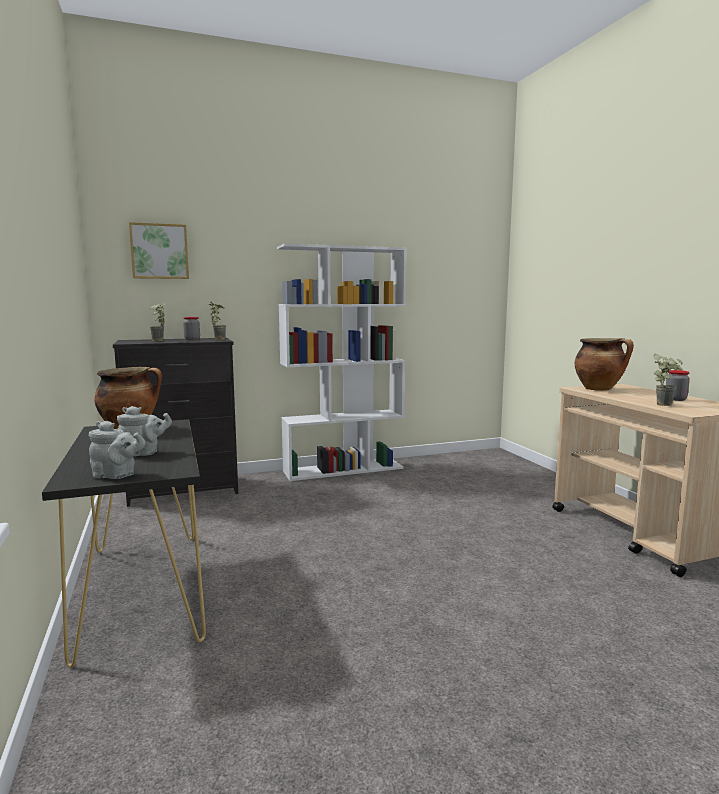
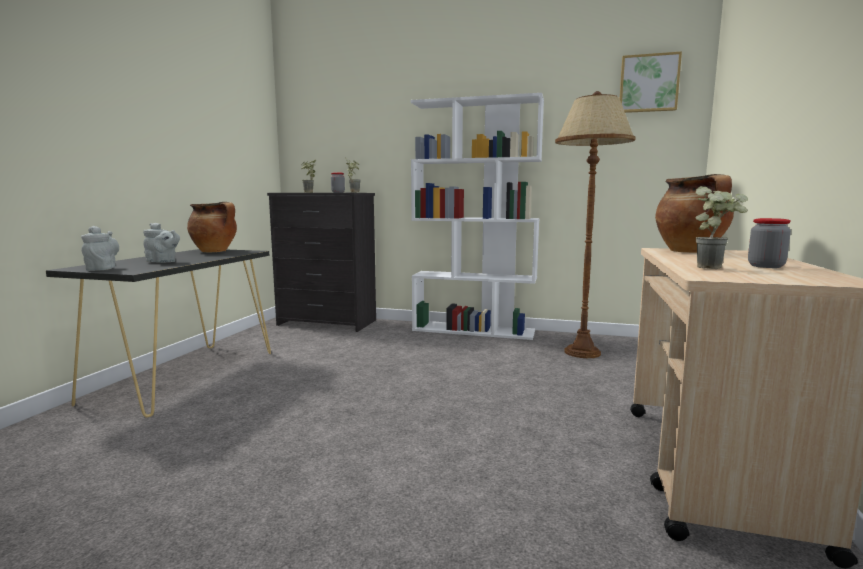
camera: 35 degrees right, 0 degrees up
grey teapot [89,421,145,479] -> grey teapot turned 150 degrees counterclockwise [81,226,119,271]
picture [129,222,189,279] -> picture moved to [620,51,682,113]
none -> brown floor lamp [555,91,636,358]

